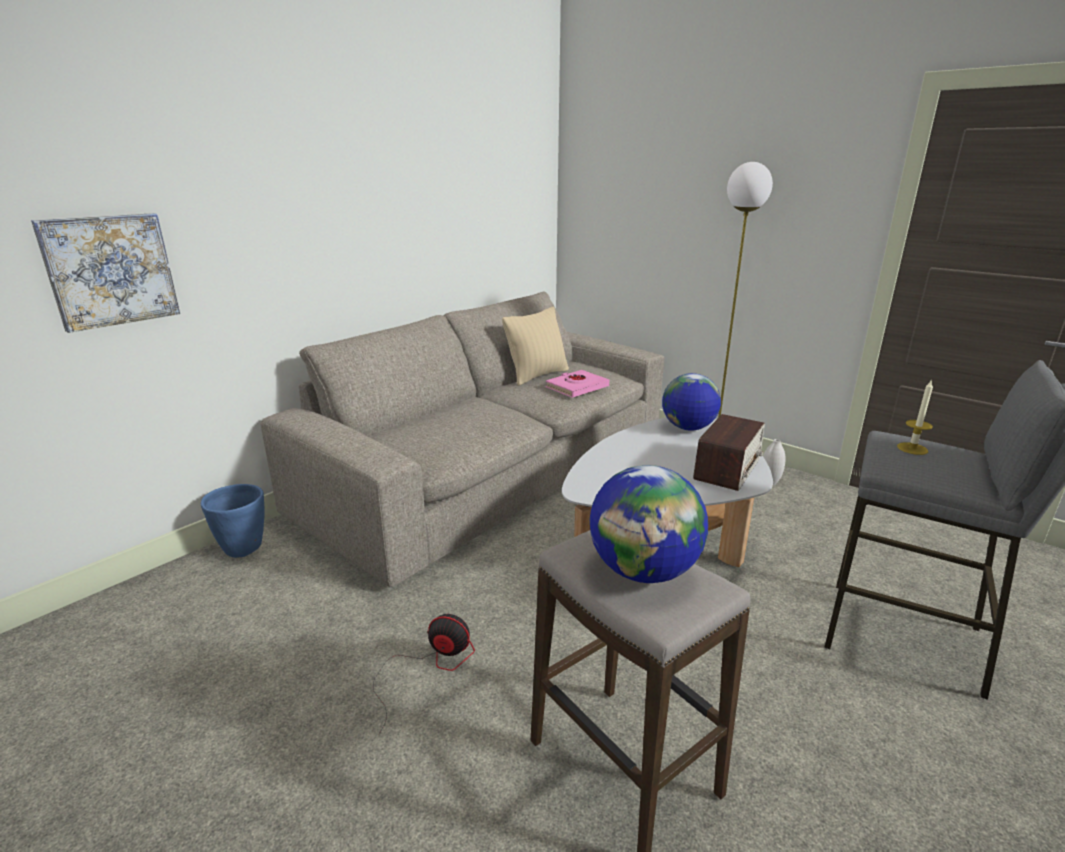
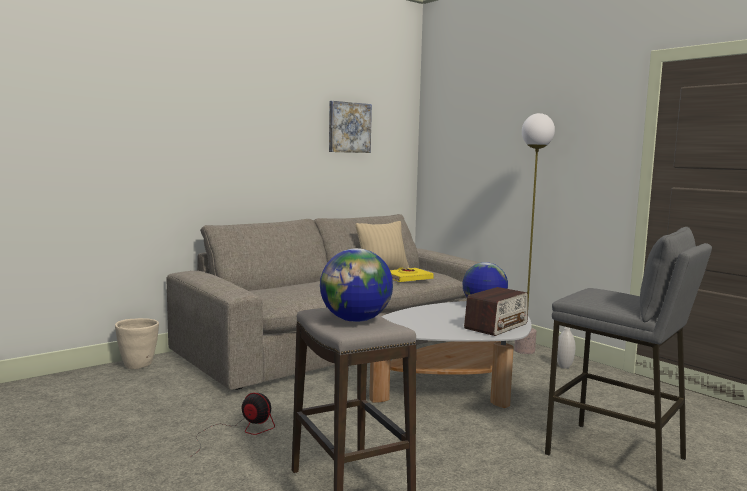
camera: 10 degrees right, 15 degrees down
picture [31,213,180,333] -> picture moved to [329,101,372,153]
blue planter [201,484,265,558] -> beige planter [115,318,159,369]
pink book [546,370,609,398] -> yellow book [390,267,434,282]
candle [897,379,933,455] -> none

